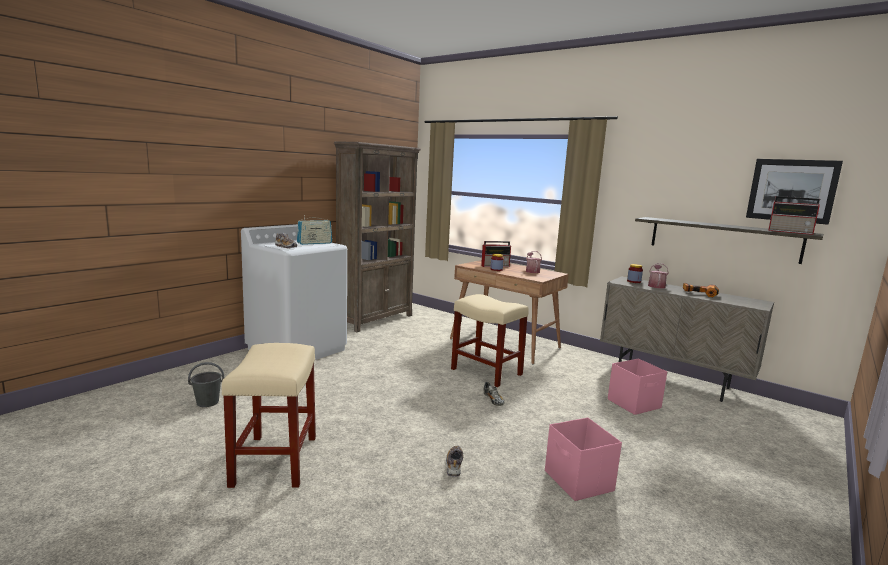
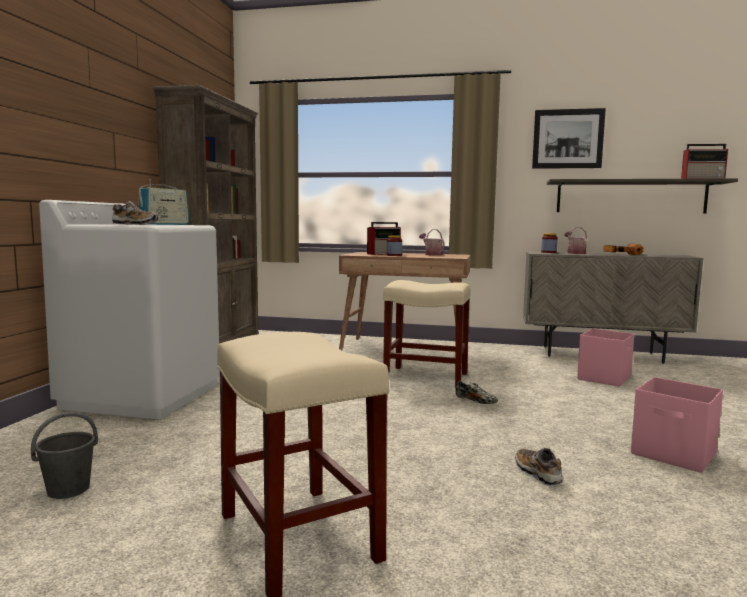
camera: 25 degrees left, 5 degrees down
picture [746,159,843,225] -> picture moved to [532,108,606,169]

